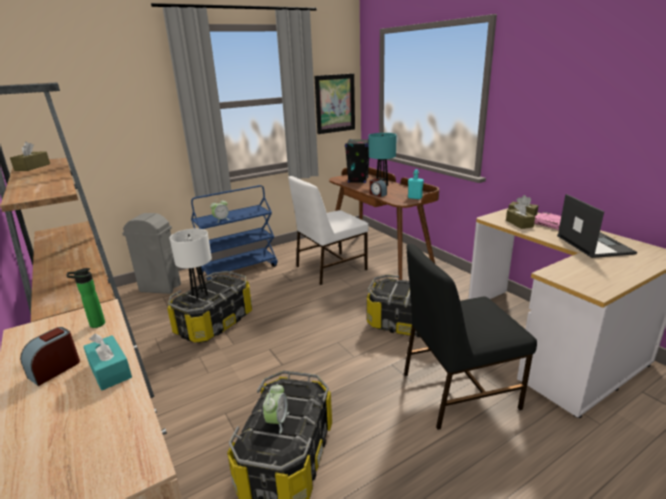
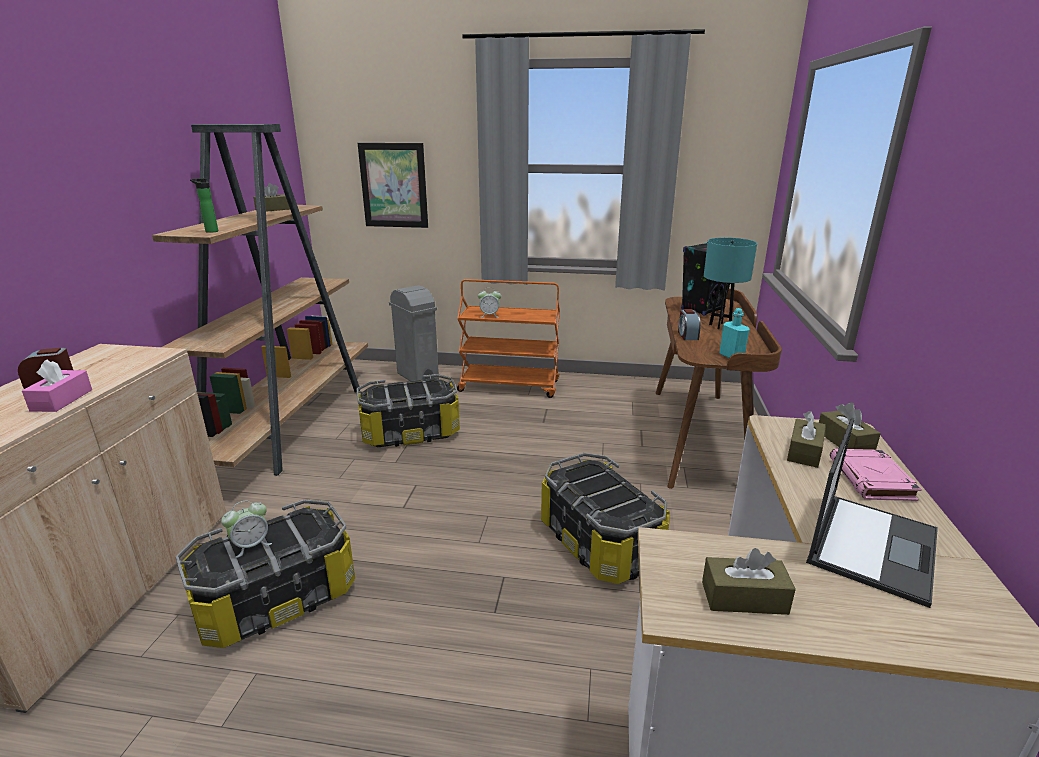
camera: 40 degrees right, 0 degrees up
bottle [66,268,105,328] -> bottle moved to [190,178,218,233]
turquoise tissue box [83,334,132,391] -> pink tissue box [22,360,92,412]
white table lamp [170,229,212,300] -> none
blue cart [191,185,278,280] -> orange cart [457,279,560,398]
white chair [288,176,369,285] -> none
picture [314,73,355,134] -> picture moved to [358,143,428,228]
black chair [404,244,537,430] -> none
none -> brown tissue box [702,548,796,615]

